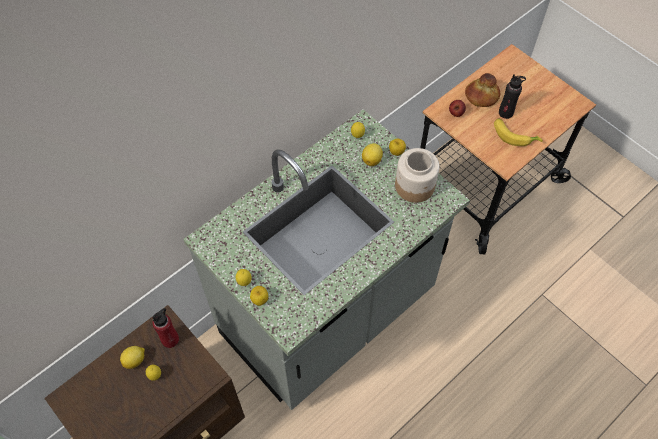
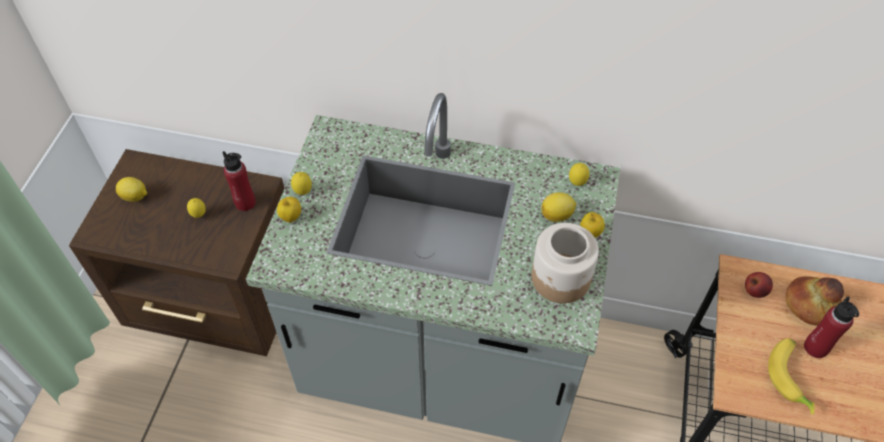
camera: 55 degrees right, 5 degrees down
lemon [120,346,145,369] -> lemon moved to [116,177,147,202]
black bottle [499,74,526,119] -> red bottle [804,296,859,358]

